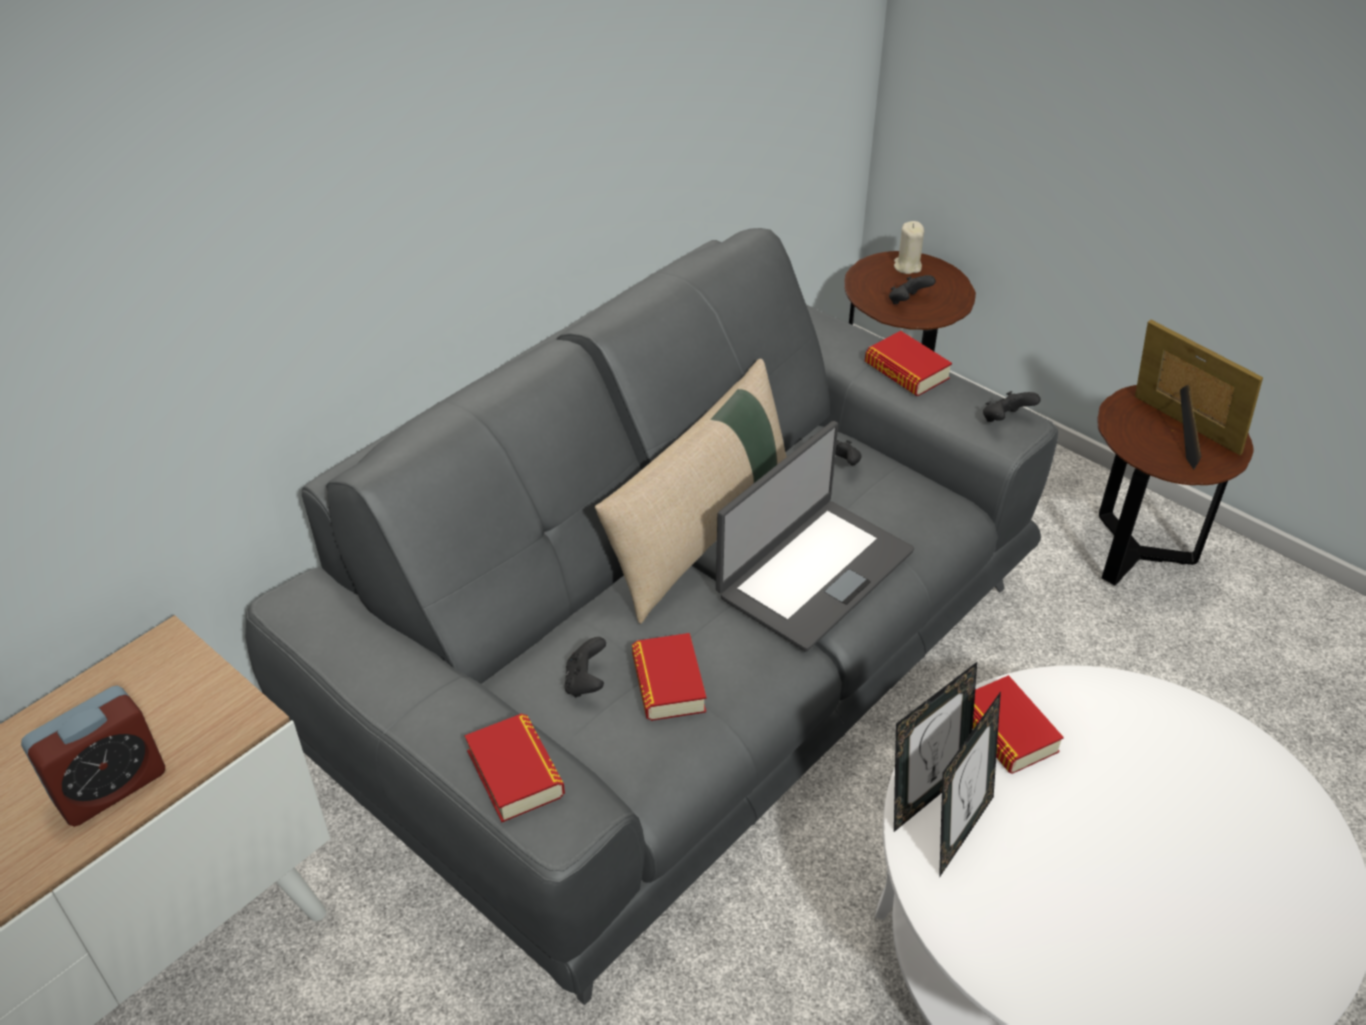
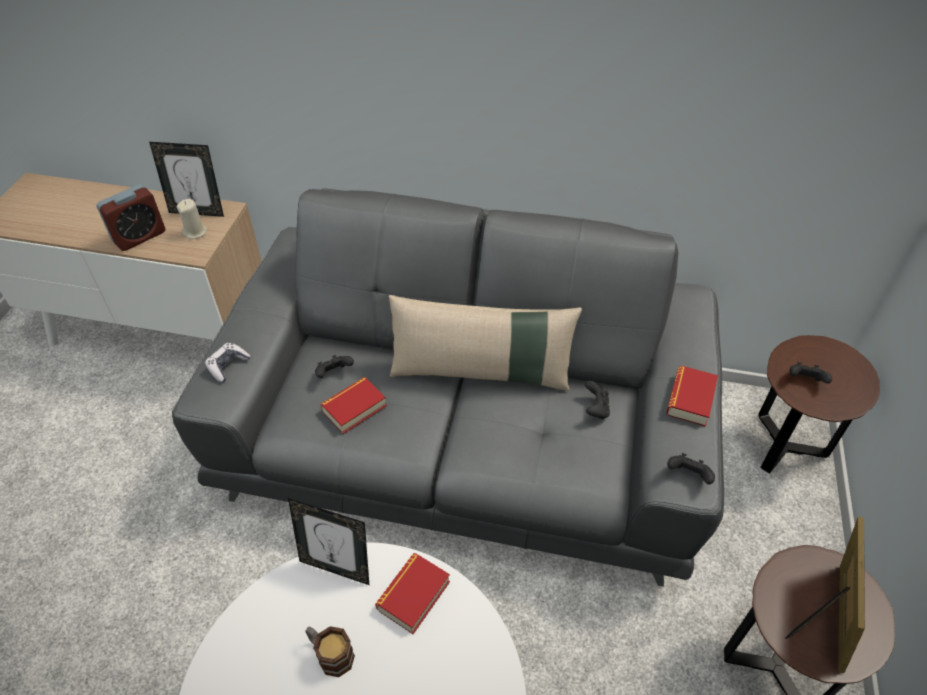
camera: 60 degrees right, 5 degrees up
alarm clock [21,686,165,827] -> alarm clock turned 60 degrees counterclockwise [97,184,165,251]
book [465,714,565,822] -> game controller [205,343,250,382]
laptop [716,421,914,652] -> none
beige candle [894,221,924,274] -> beige candle moved to [177,199,208,239]
picture frame [939,691,1001,878] -> picture frame moved to [149,142,224,217]
none -> mug [306,626,355,677]

